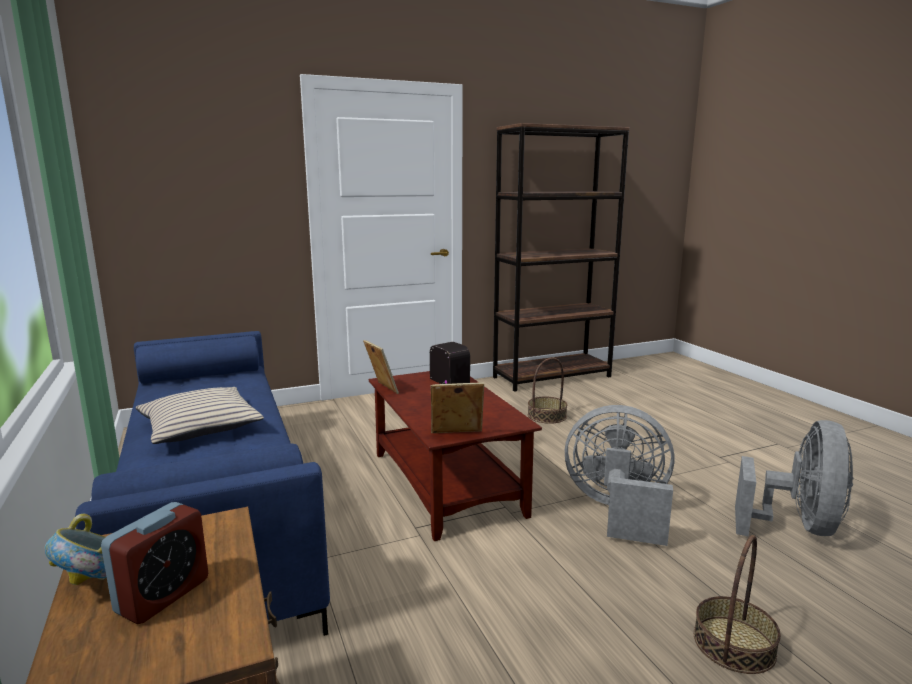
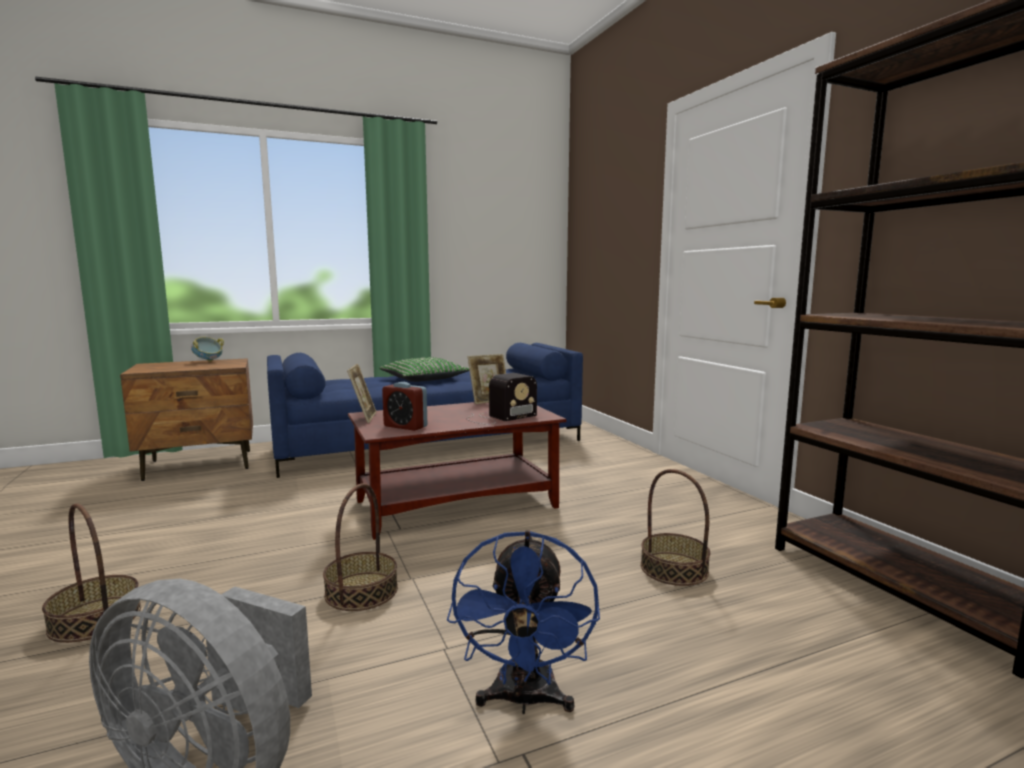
camera: 90 degrees right, 5 degrees down
alarm clock [101,502,208,624] -> alarm clock moved to [382,382,427,431]
beige pillow [135,387,264,444] -> green pillow [379,357,470,382]
grey fan [565,405,674,546] -> basket [323,483,398,611]
none -> blue fan [447,530,600,714]

